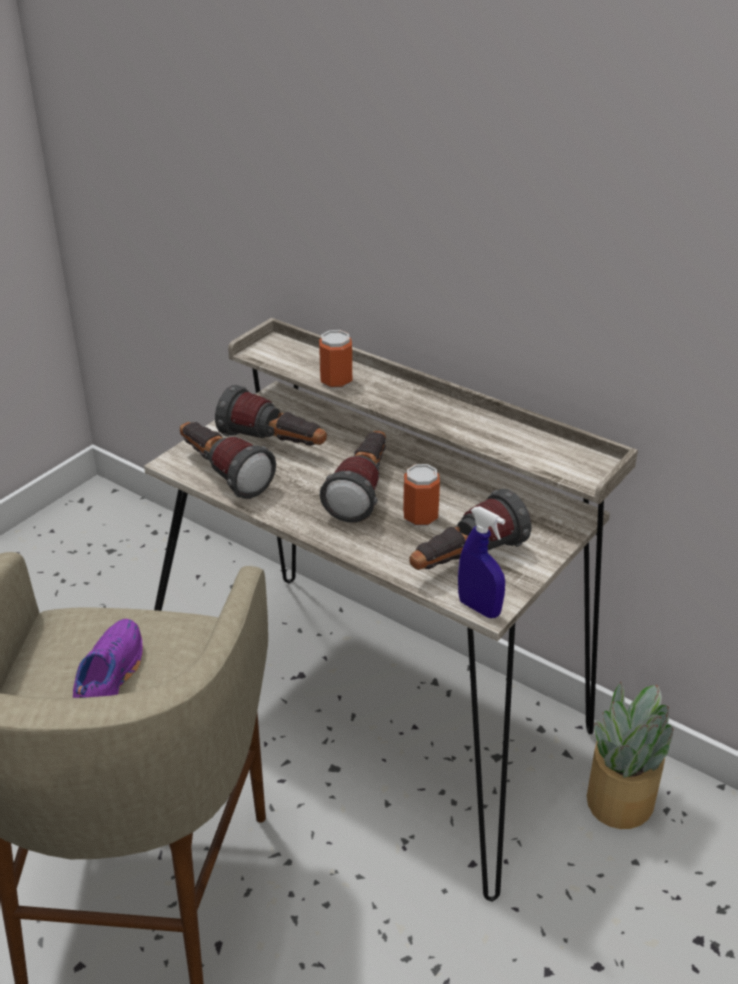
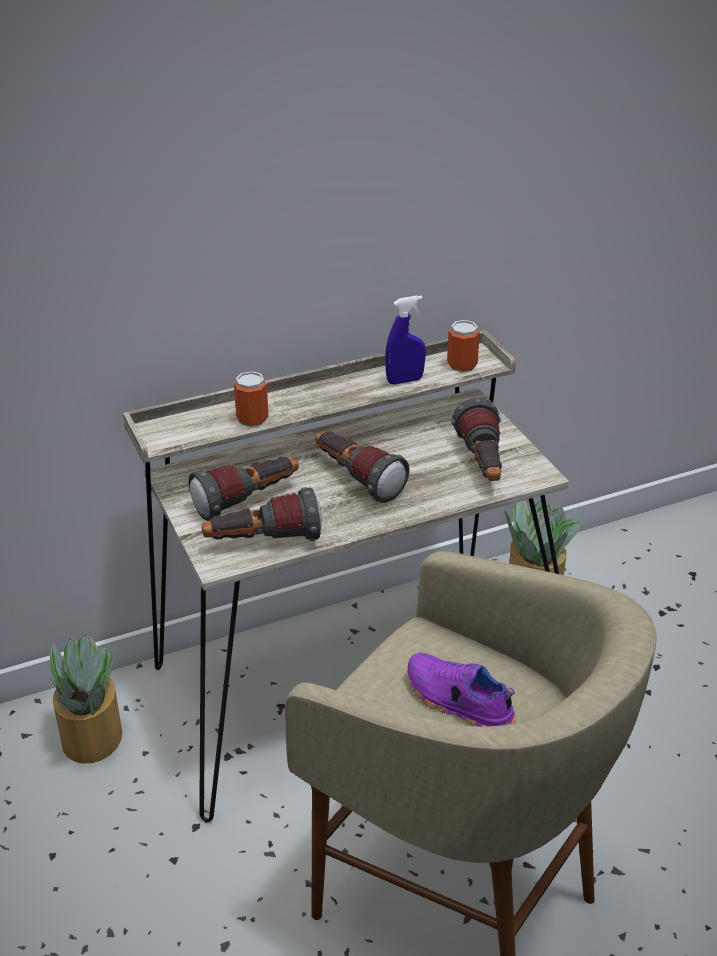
camera: 60 degrees left, 0 degrees up
can [403,464,440,526] -> can moved to [447,320,480,373]
blue spray bottle [458,506,505,618] -> blue spray bottle moved to [385,295,426,384]
none -> potted plant [46,634,122,764]

